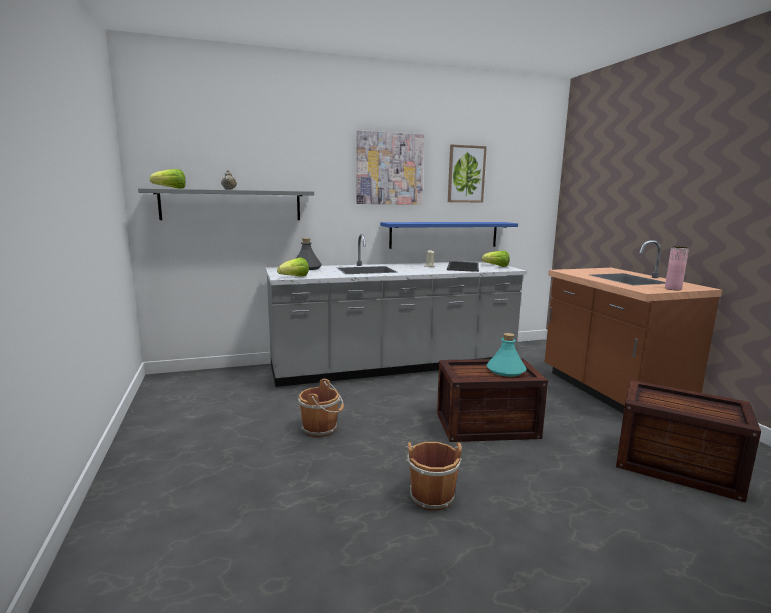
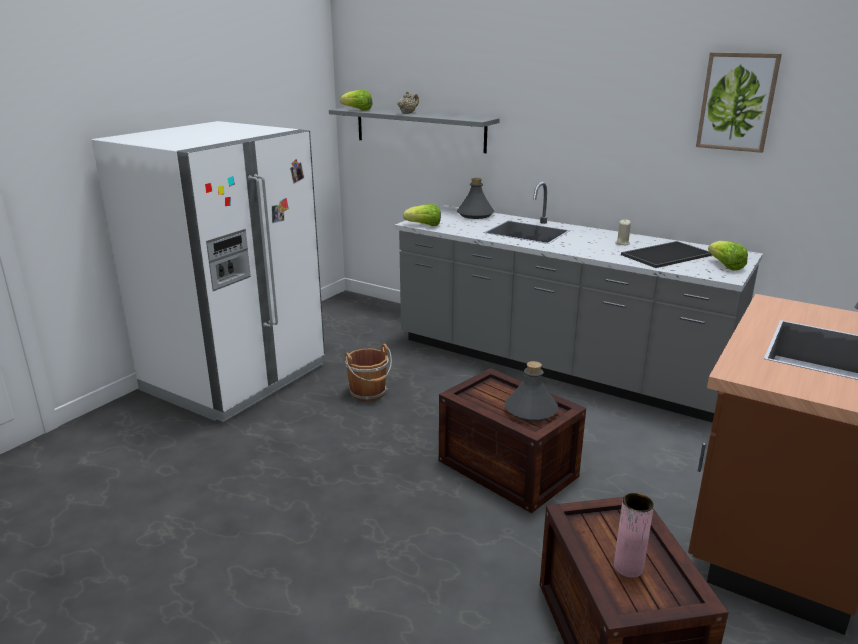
camera: 50 degrees right, 10 degrees up
picture [357,130,424,205] -> none
blue shelf [380,222,518,249] -> none
brown bucket [405,442,462,511] -> none
turquoise bottle [487,333,527,377] -> grey bottle [505,361,558,422]
pink vase [665,246,689,290] -> pink vase moved to [614,493,654,578]
none -> white fridge [92,121,325,422]

